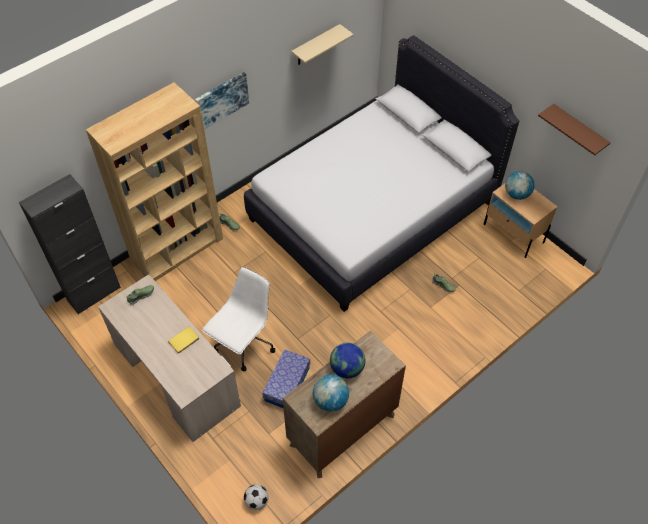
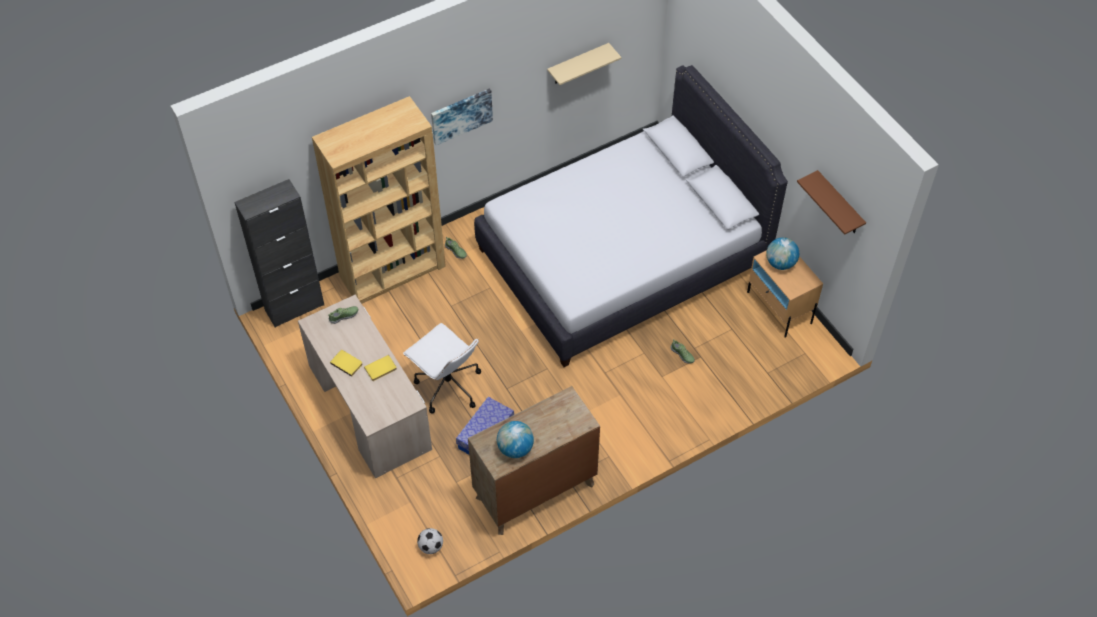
camera: 10 degrees right, 0 degrees up
white office chair [202,267,275,371] -> white office chair turned 90 degrees clockwise [403,323,481,413]
globe [330,343,365,378] -> none
none -> yellow book [330,350,363,377]

